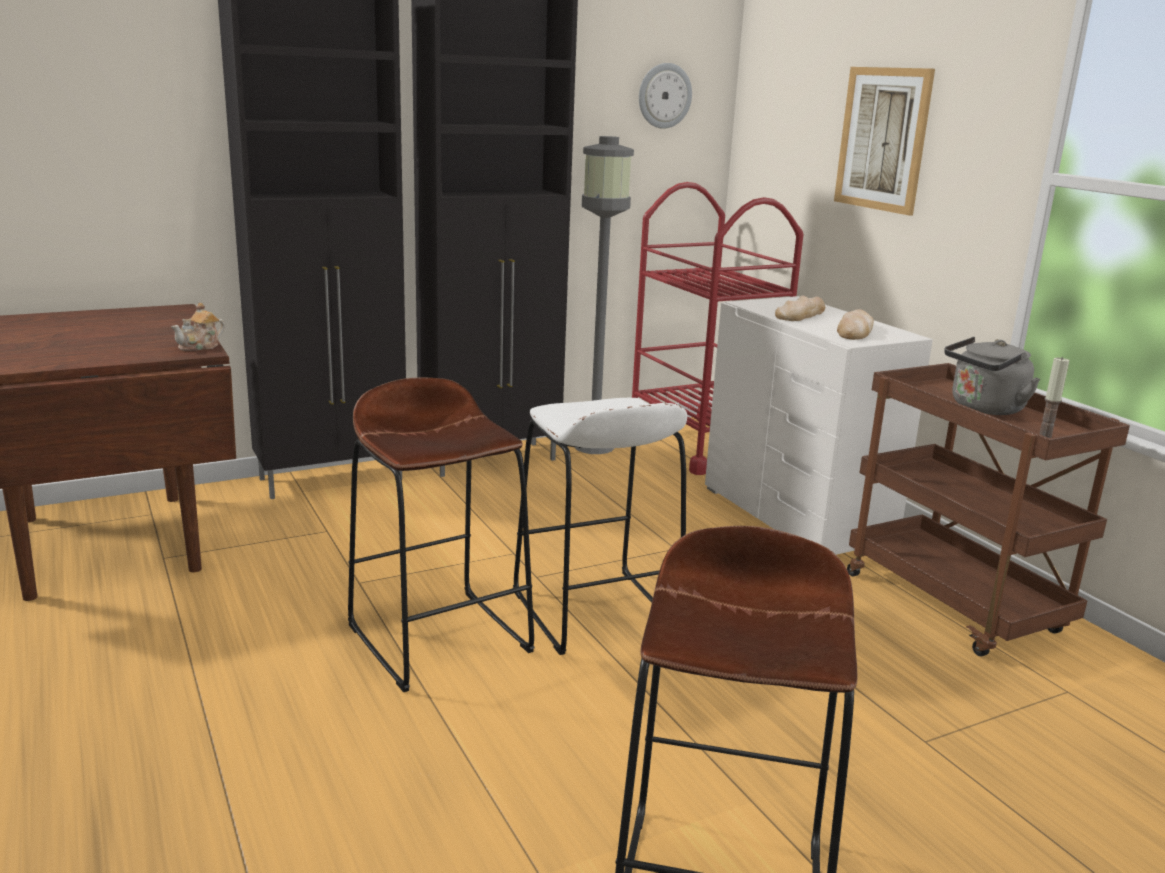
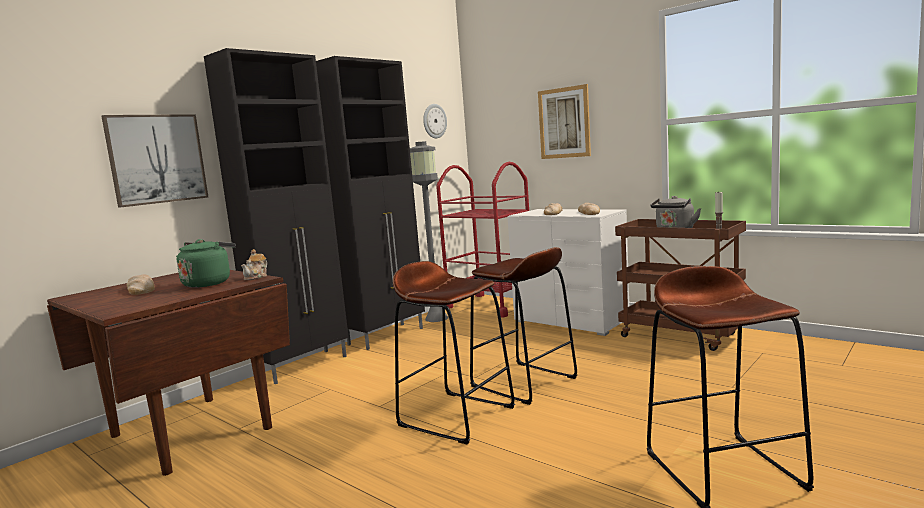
camera: 20 degrees left, 10 degrees down
white stool [513,398,687,655] -> brown stool [470,247,577,405]
none -> picture [102,114,208,207]
none -> bread [127,274,155,295]
none -> green kettle [176,239,236,288]

